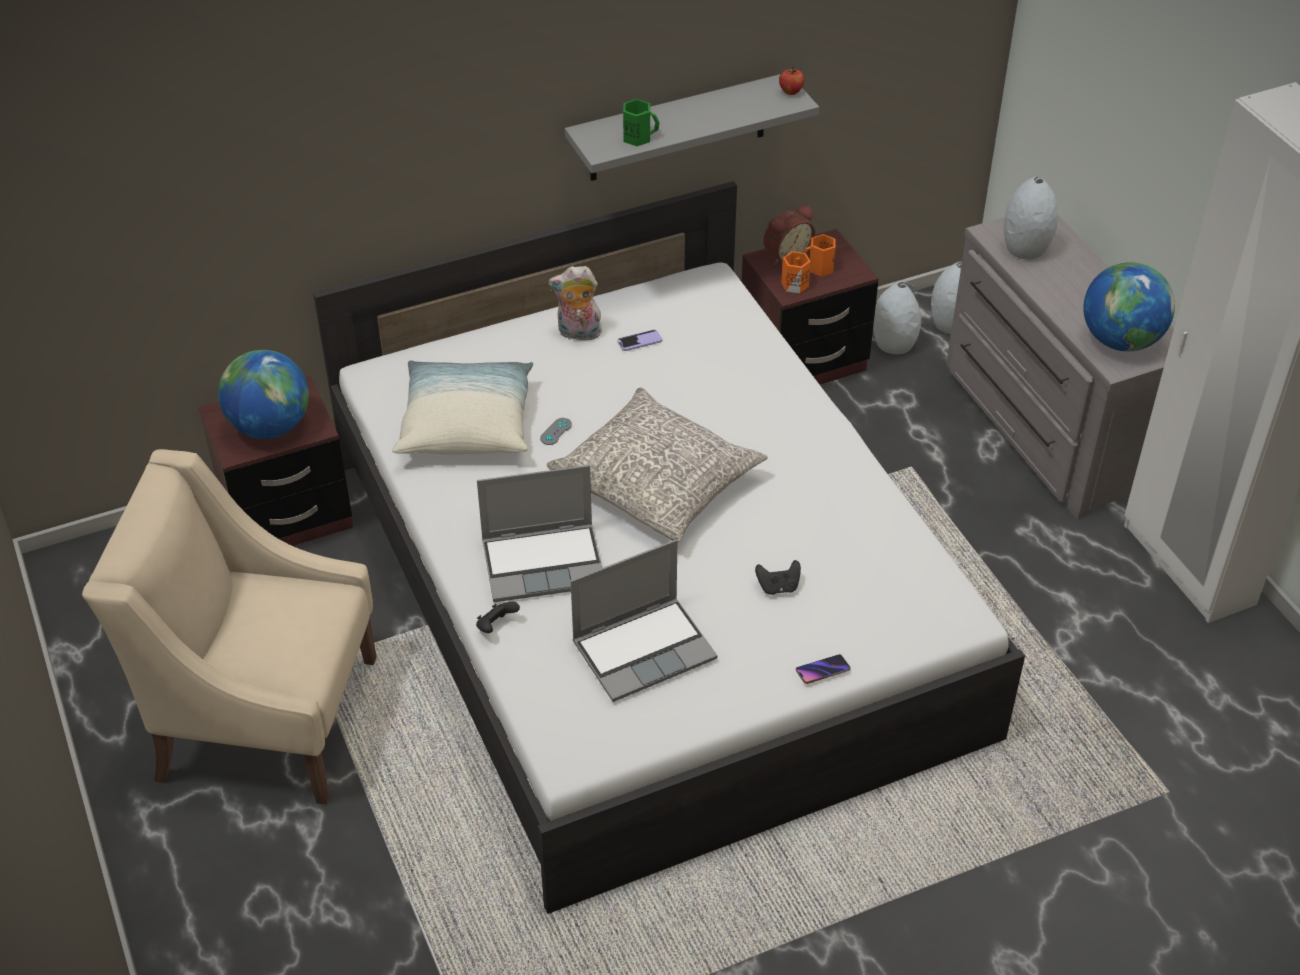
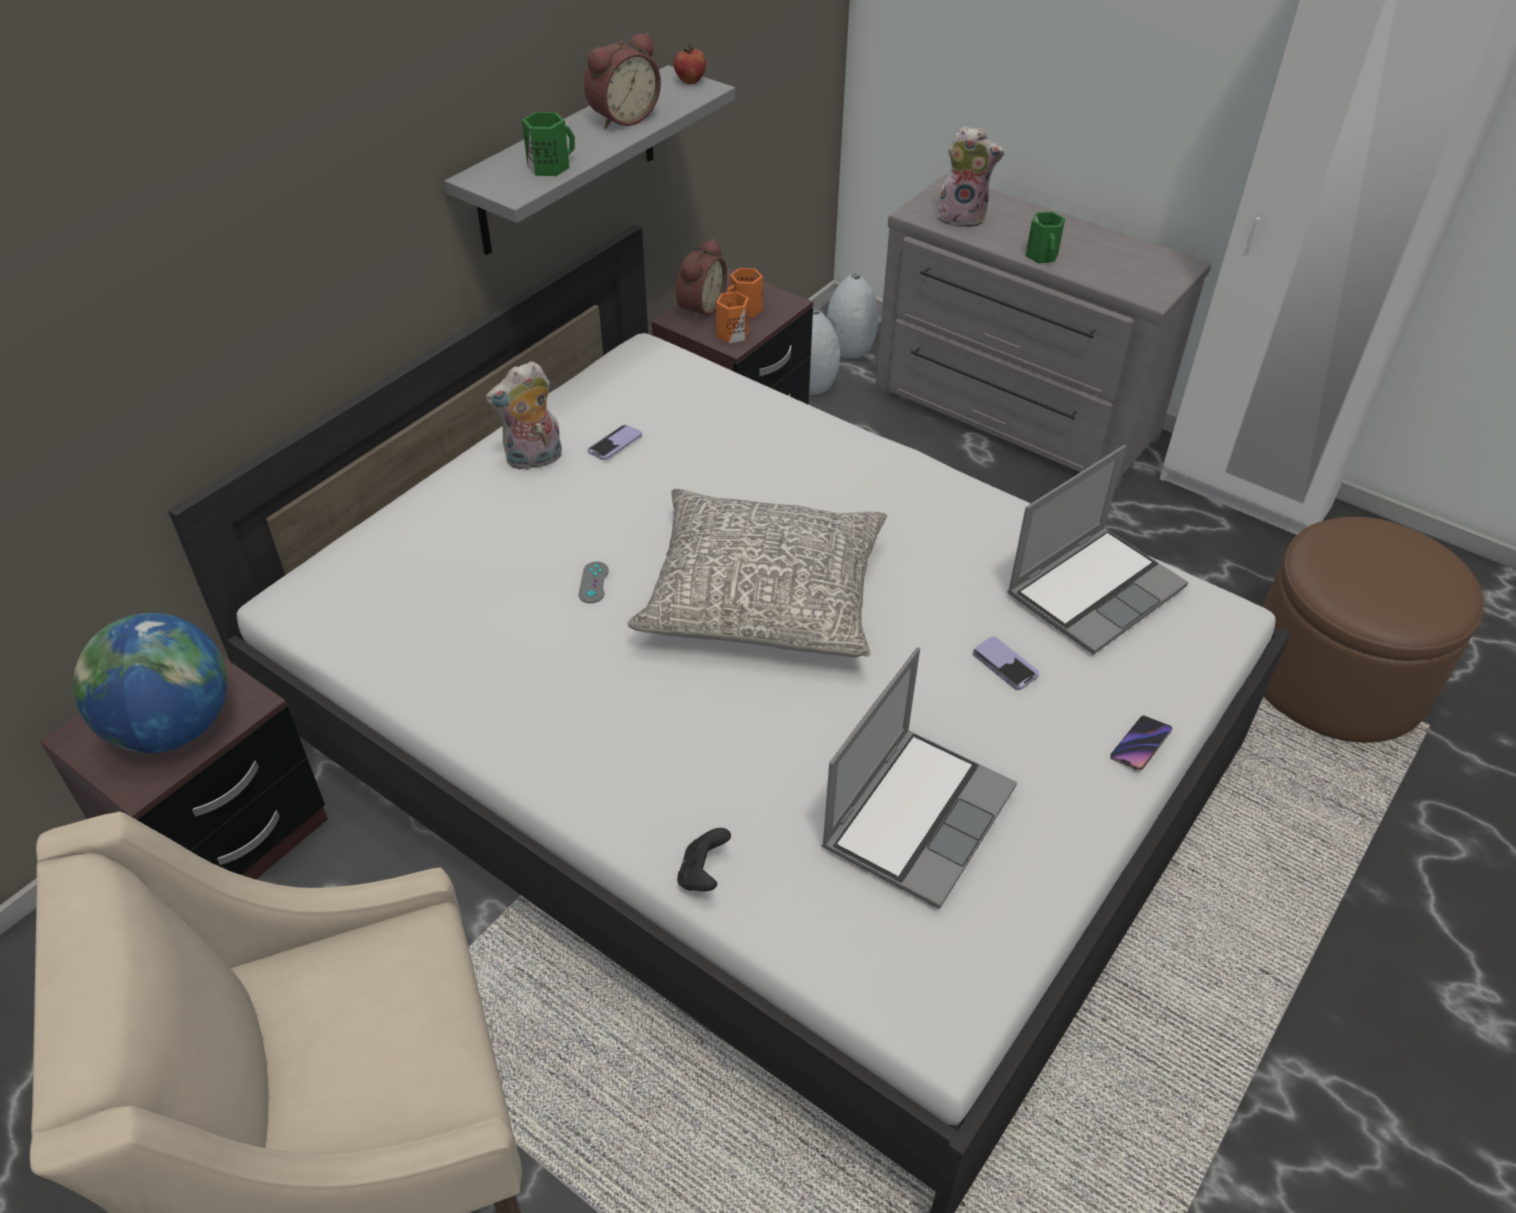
camera: 30 degrees left, 0 degrees up
pillow [392,360,533,454] -> none
laptop [477,465,602,602] -> laptop moved to [1007,445,1188,655]
black game controller [755,560,801,595] -> phone [973,636,1039,690]
grey vase [1004,176,1058,259] -> plush toy [935,126,1005,228]
globe [1083,262,1175,351] -> none
none -> alarm clock [584,33,661,129]
none -> green mug [1026,212,1065,263]
none -> brown ottoman [1263,517,1484,743]

